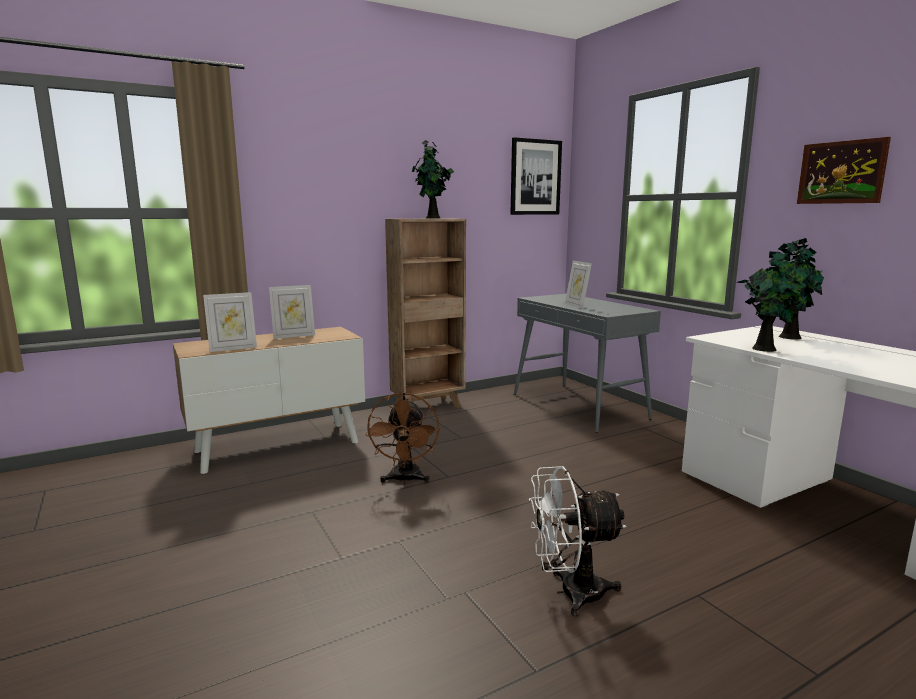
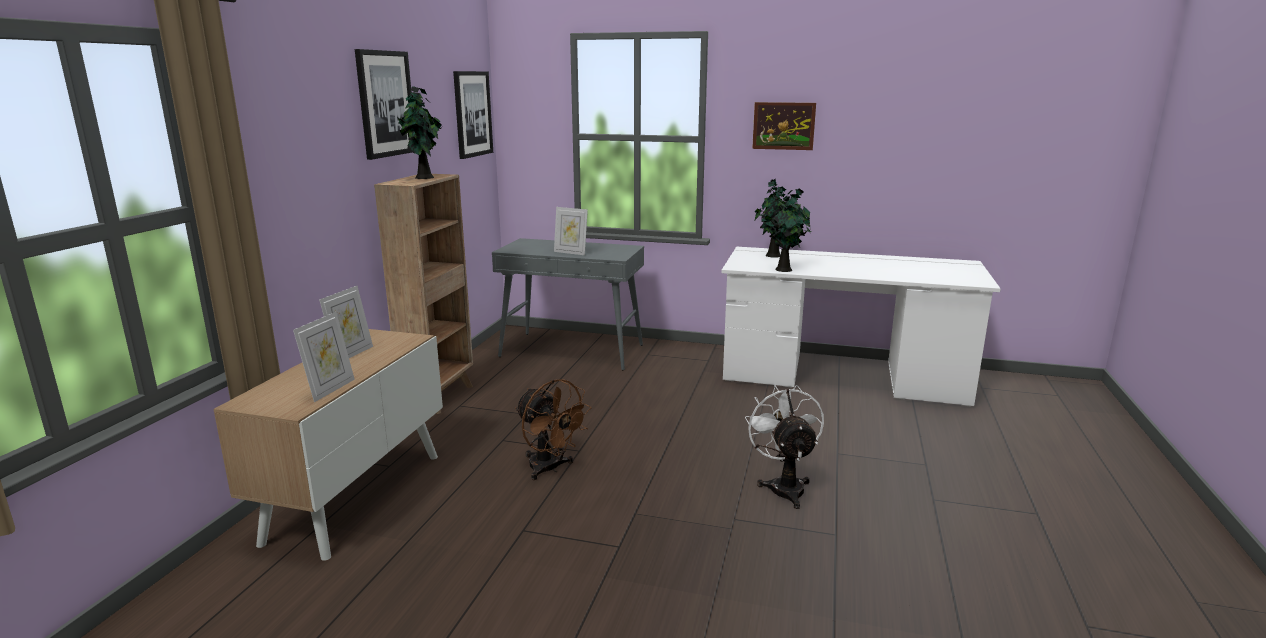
camera: 45 degrees left, 5 degrees up
white fan [529,466,627,617] -> white fan turned 135 degrees clockwise [745,385,824,509]
none -> picture [355,49,413,160]

